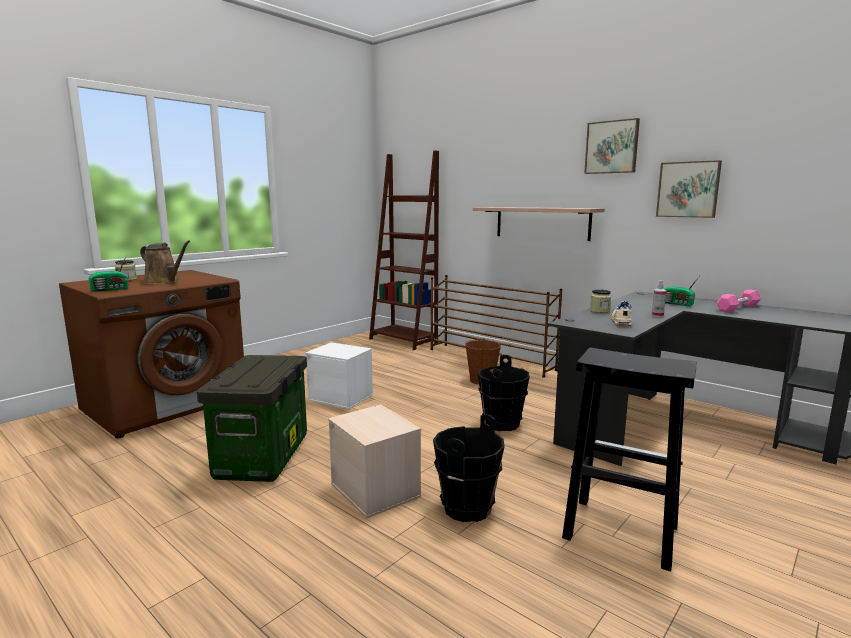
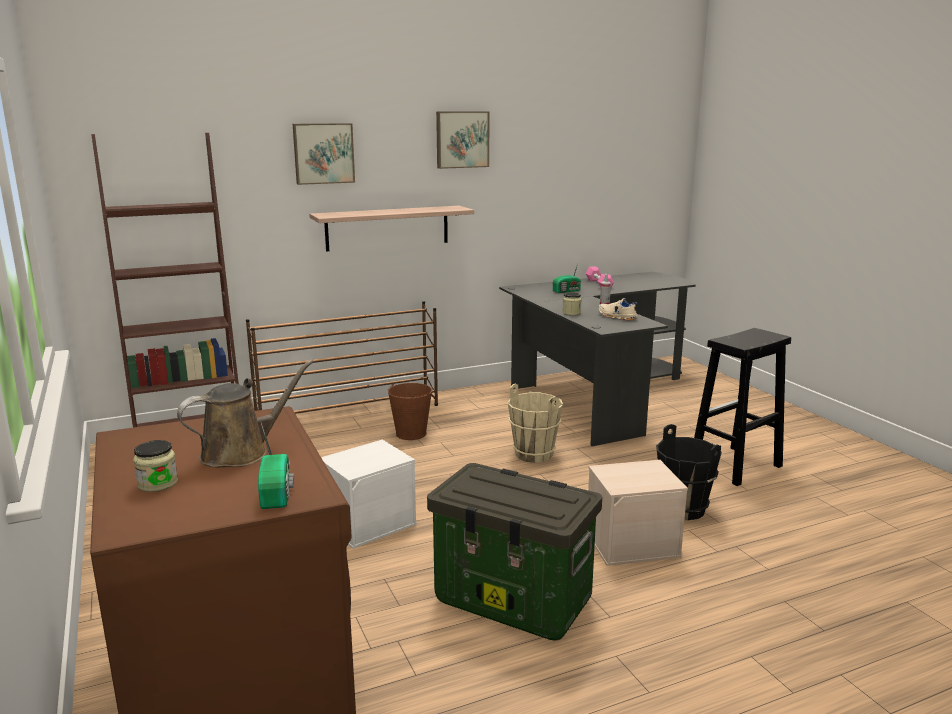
camera: 65 degrees left, 5 degrees up
black bucket [478,355,530,431] -> beige bucket [508,384,563,463]
picture [656,160,722,218] -> picture moved to [293,123,355,185]

